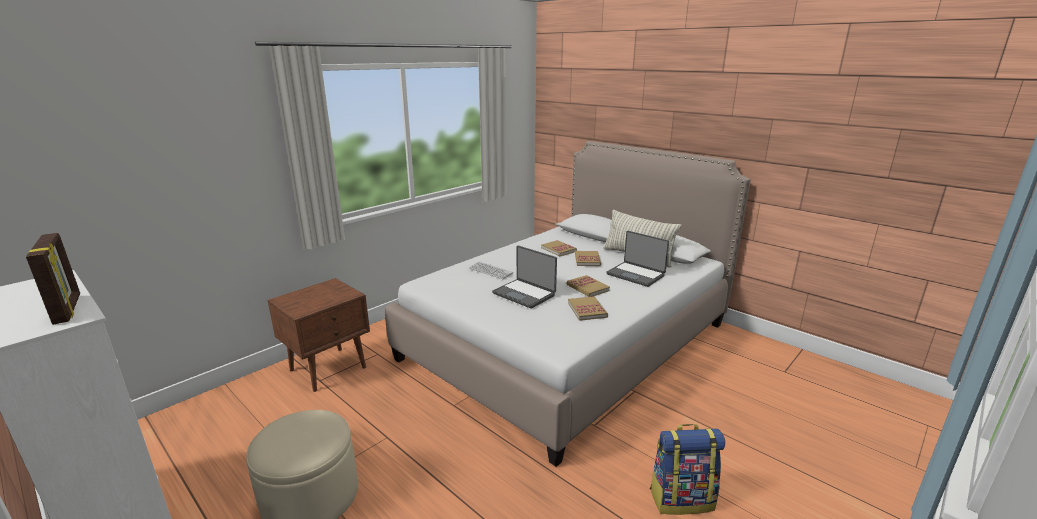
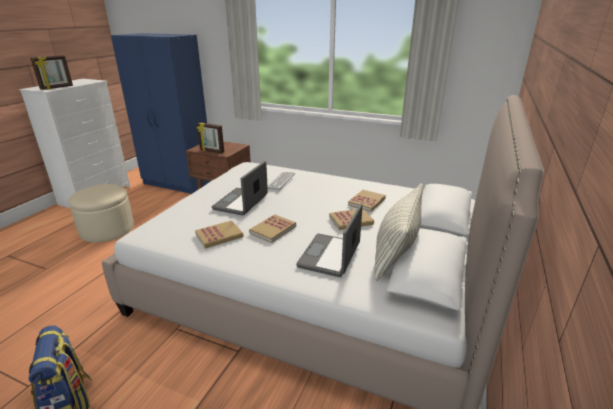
camera: 70 degrees right, 5 degrees up
none -> blue wardrobe [111,33,211,194]
none -> picture frame [197,122,224,153]

